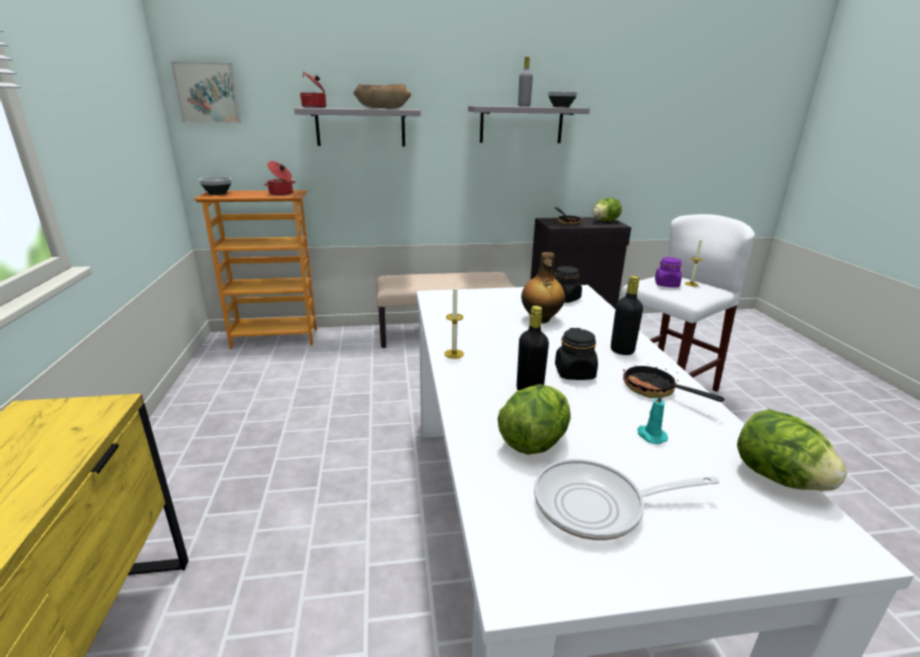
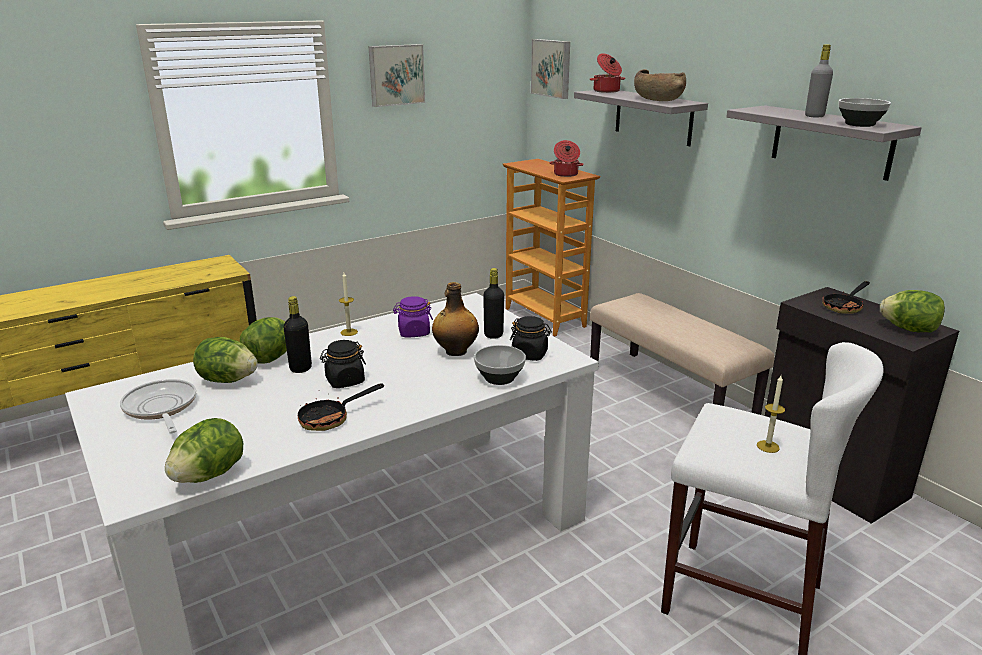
camera: 65 degrees right, 0 degrees up
bowl [199,177,232,195] -> bowl moved to [474,345,526,385]
black bottle [611,276,643,355] -> black bottle moved to [483,268,504,339]
frying pan [623,362,724,402] -> frying pan turned 150 degrees counterclockwise [298,384,384,431]
turquoise candle [638,392,668,444] -> none
purple jar [655,257,682,287] -> purple jar moved to [393,296,433,337]
none -> lettuce [240,317,287,364]
none -> picture [368,44,425,107]

